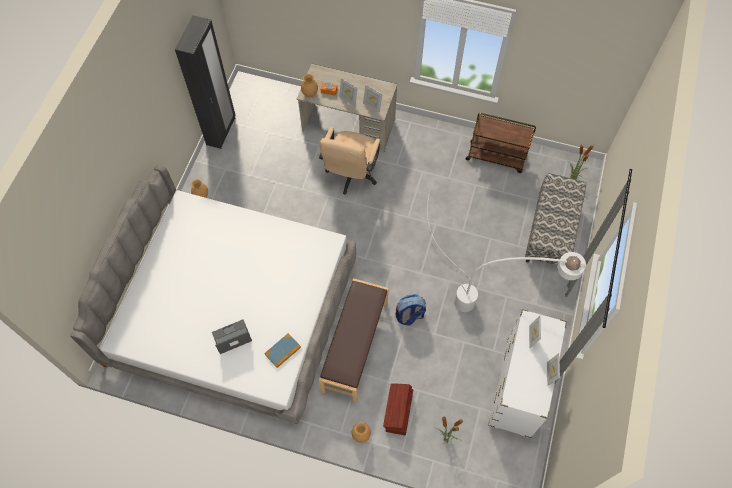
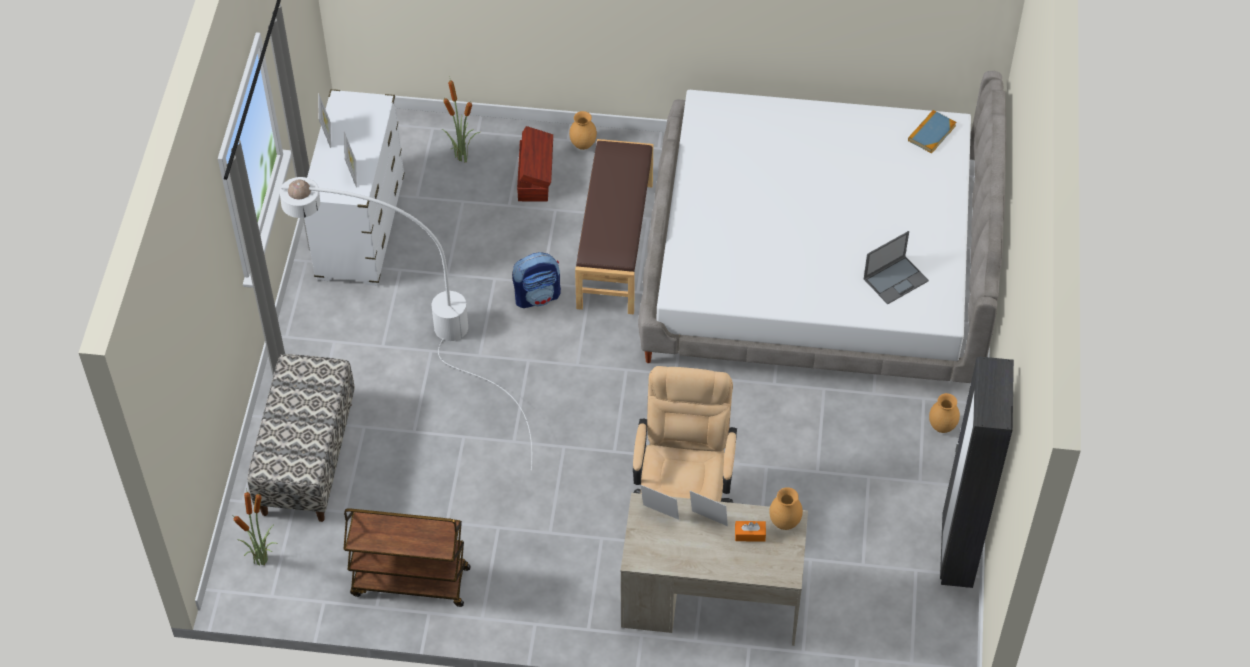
camera: 170 degrees right, 10 degrees down
laptop [212,319,252,354] -> laptop moved to [864,231,929,305]
book [264,333,301,368] -> book moved to [908,110,956,153]

